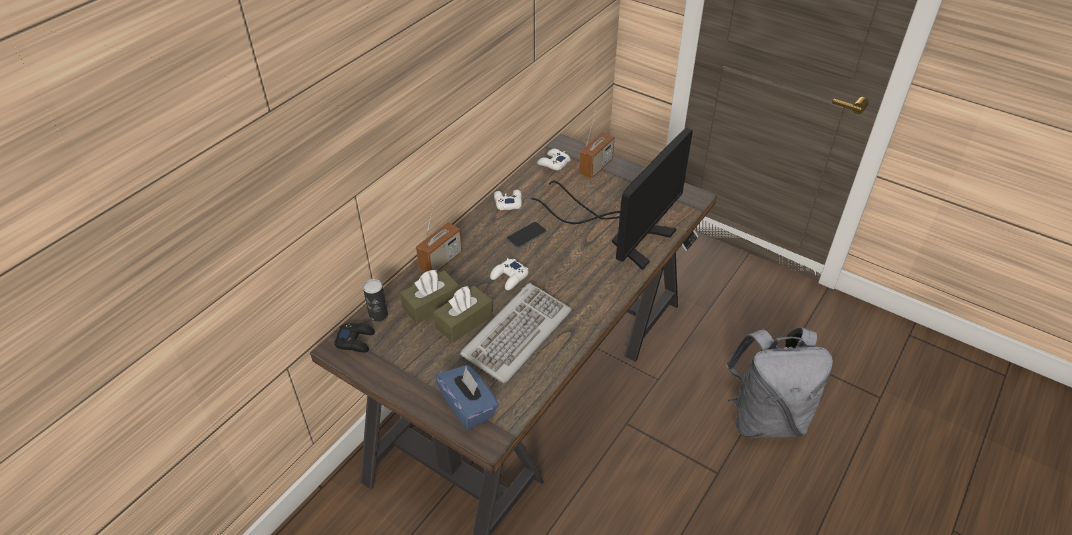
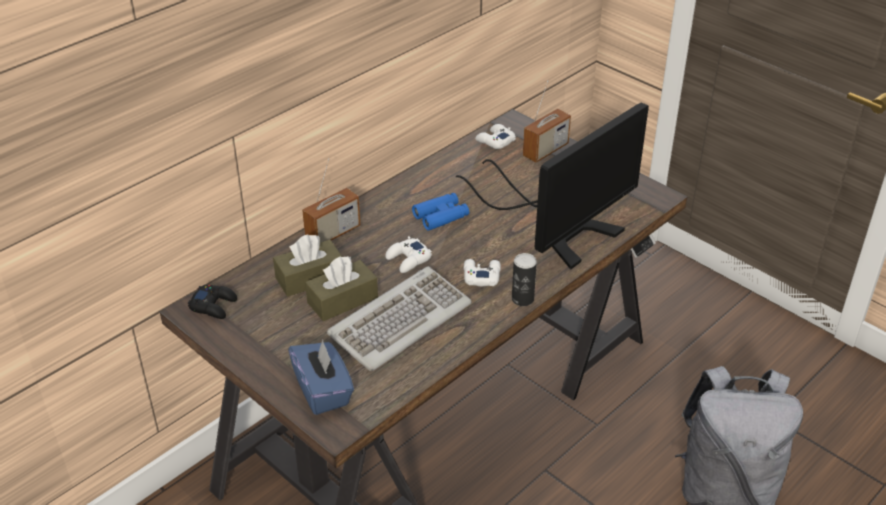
camera: 10 degrees right, 5 degrees down
can [363,279,388,322] -> can moved to [512,253,537,306]
white game controller [494,190,522,210] -> white game controller moved to [464,259,501,286]
phone [507,222,547,248] -> blue binoculars [412,193,469,231]

